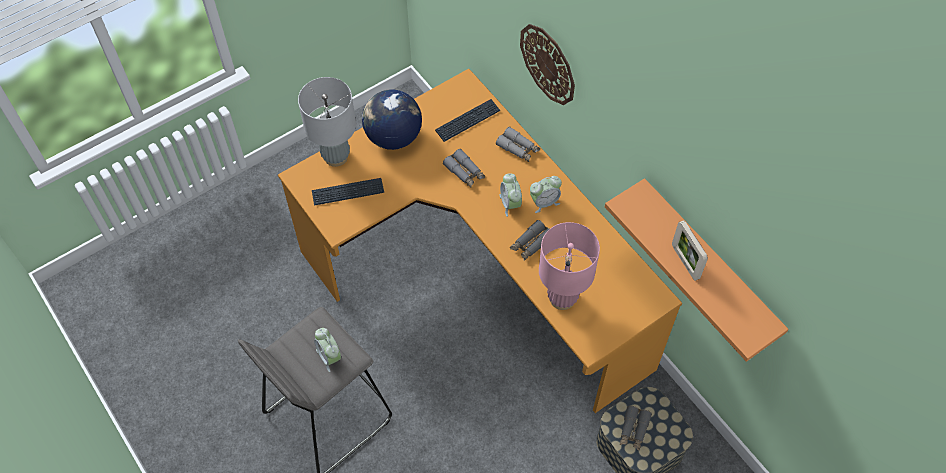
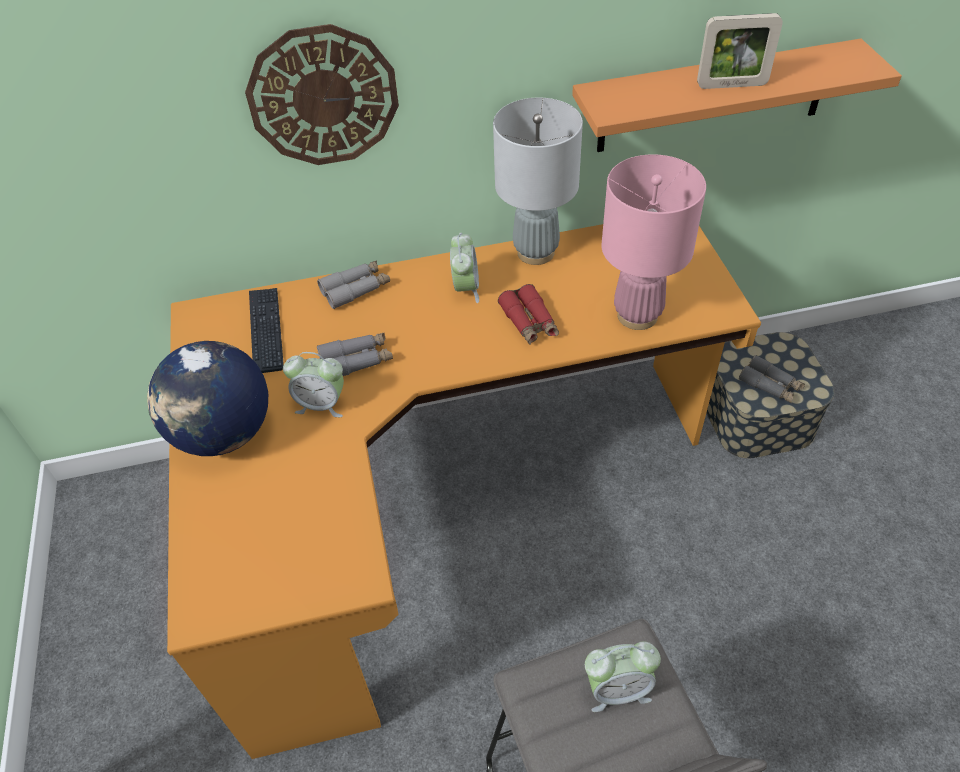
camera: 65 degrees left, 10 degrees down
grey table lamp [298,77,356,167] -> grey table lamp moved to [493,98,583,265]
keyboard [312,178,384,206] -> none
alarm clock [499,173,522,217] -> alarm clock moved to [283,352,344,417]
grey binoculars [510,220,549,261] -> red binoculars [498,284,559,345]

